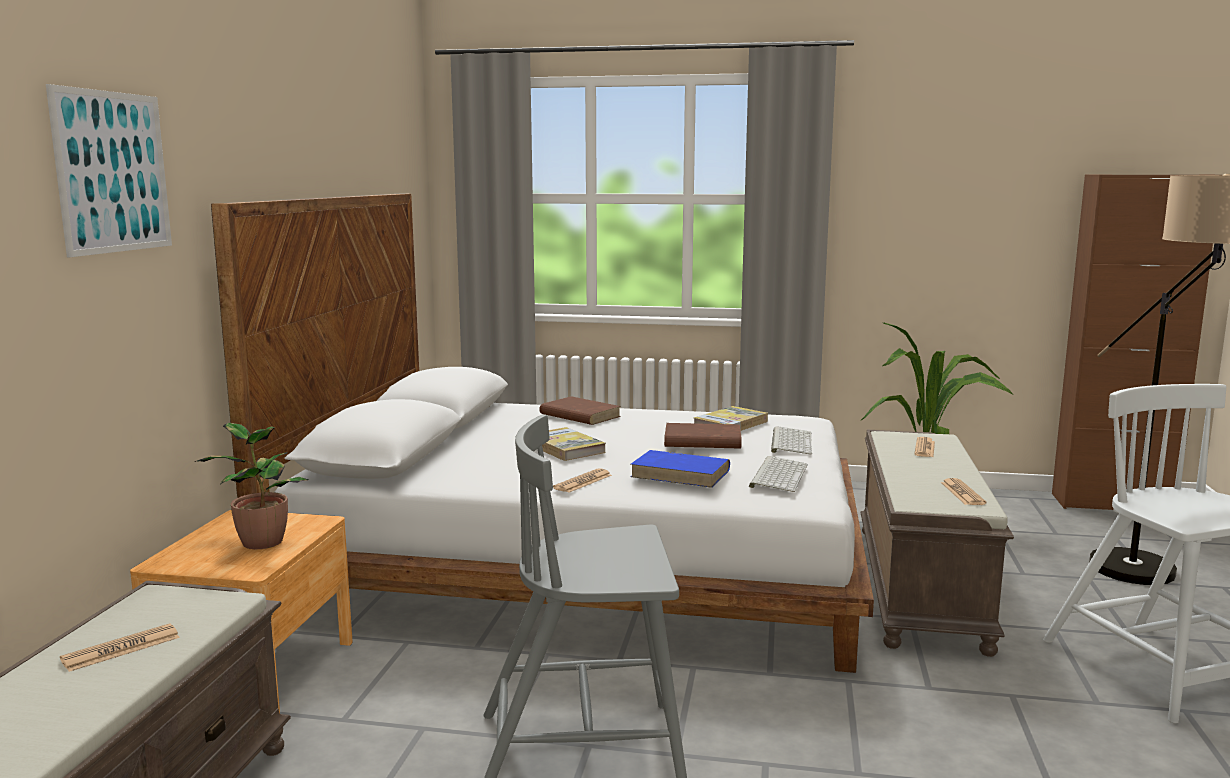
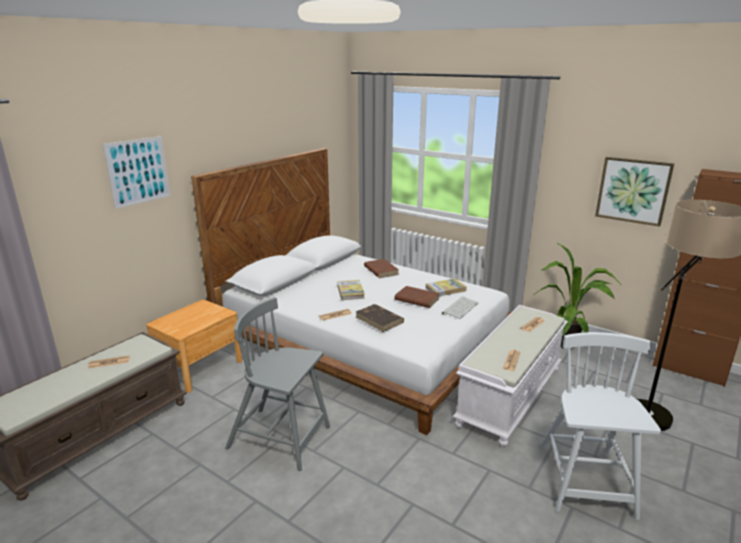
camera: 25 degrees right, 10 degrees up
potted plant [195,423,309,549] -> none
blue book [630,450,730,488] -> brown book [356,304,404,332]
keyboard [749,456,808,492] -> none
brown bench [860,430,1014,657] -> white bench [453,305,568,446]
none -> picture [595,157,674,227]

